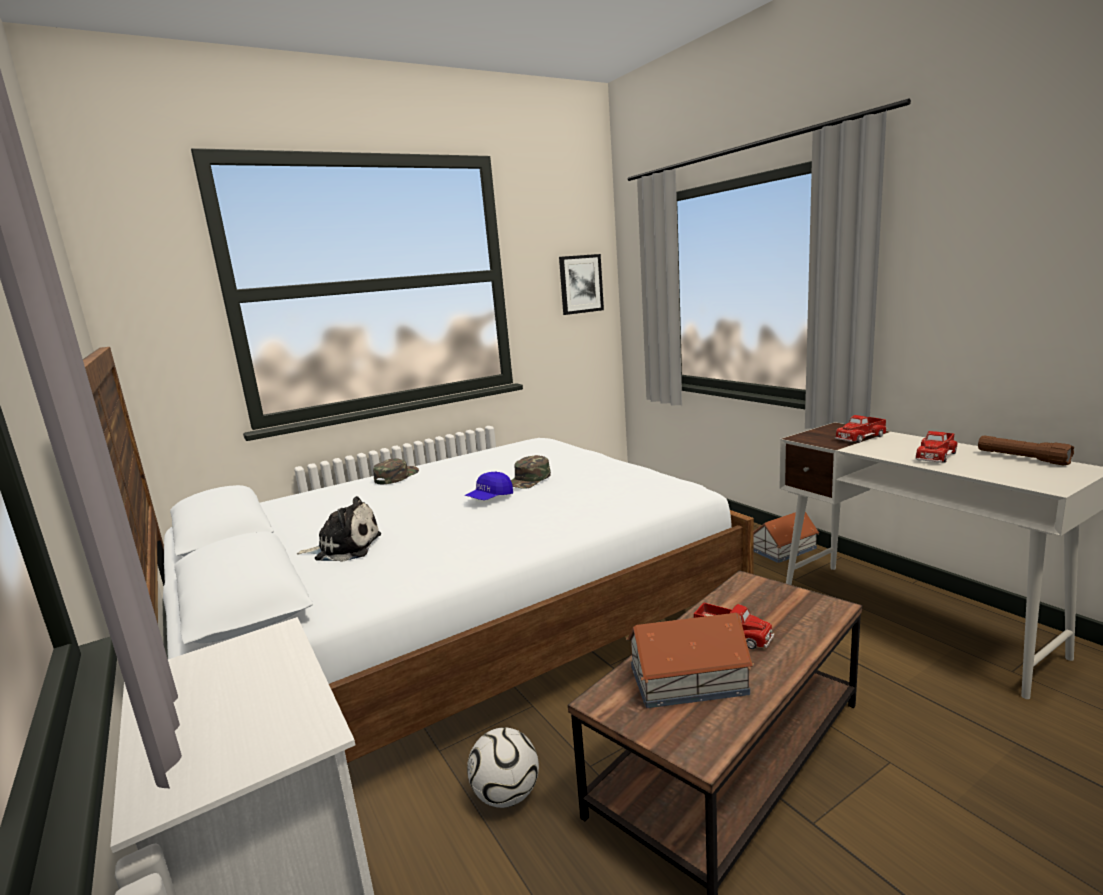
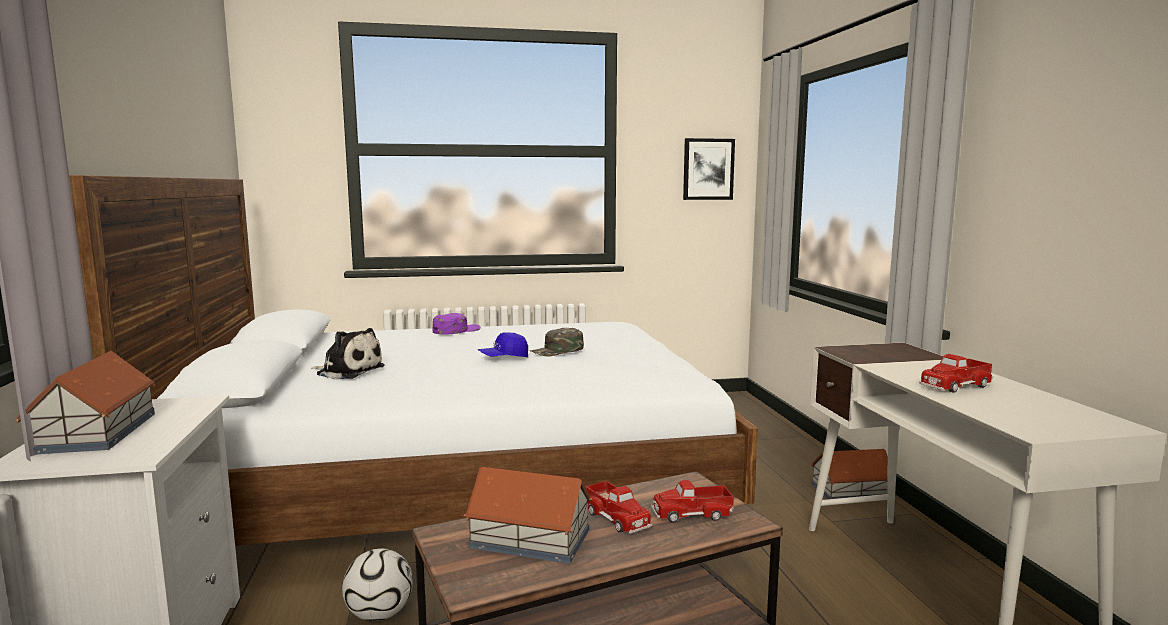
camera: 20 degrees right, 5 degrees down
green cap [373,458,419,484] -> purple cap [432,313,481,335]
toy truck [835,415,887,443] -> toy truck moved to [651,480,734,523]
brown flashlight [978,435,1074,465] -> none
none -> toy house [15,351,155,455]

